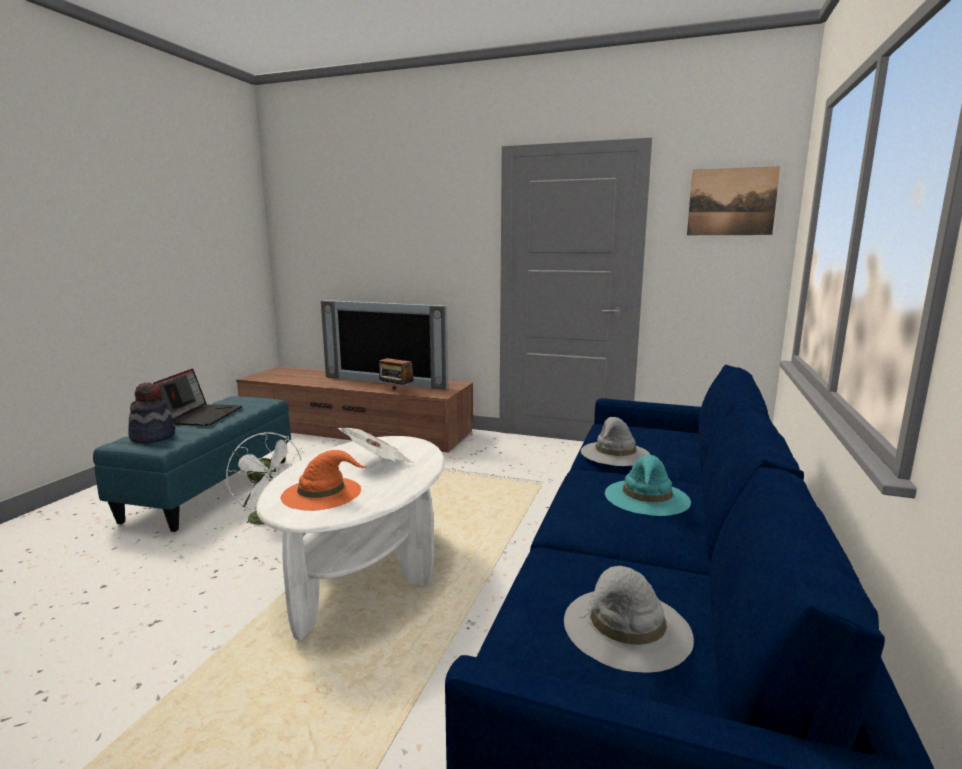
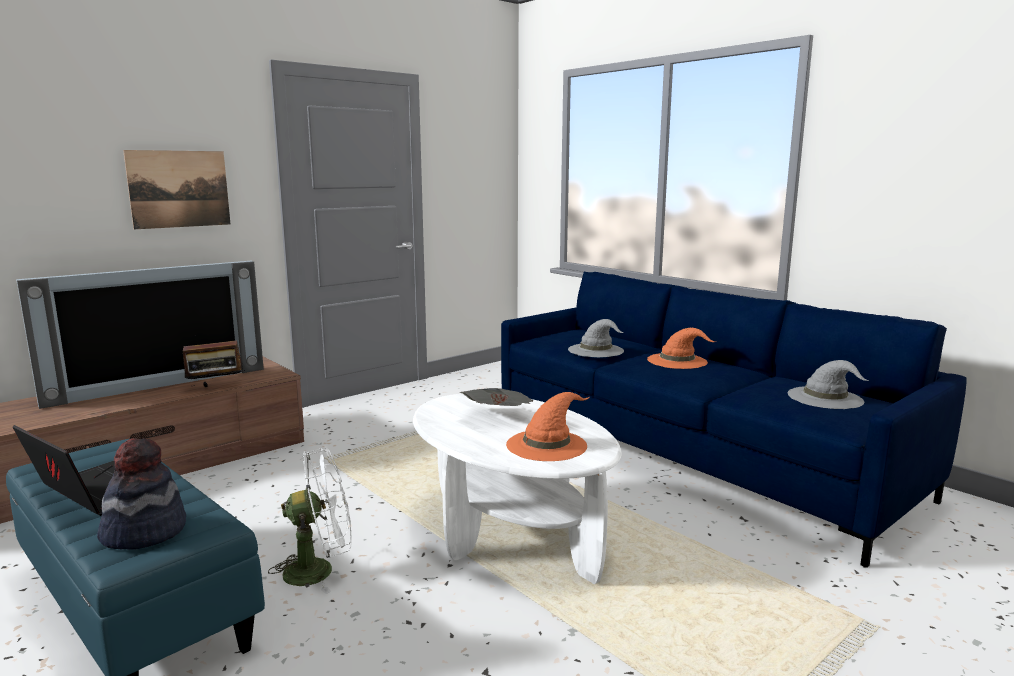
camera: 60 degrees left, 0 degrees up
turquoise hat [605,455,691,516] -> orange hat [647,328,717,369]
picture [687,166,780,235] -> picture moved to [123,150,230,229]

